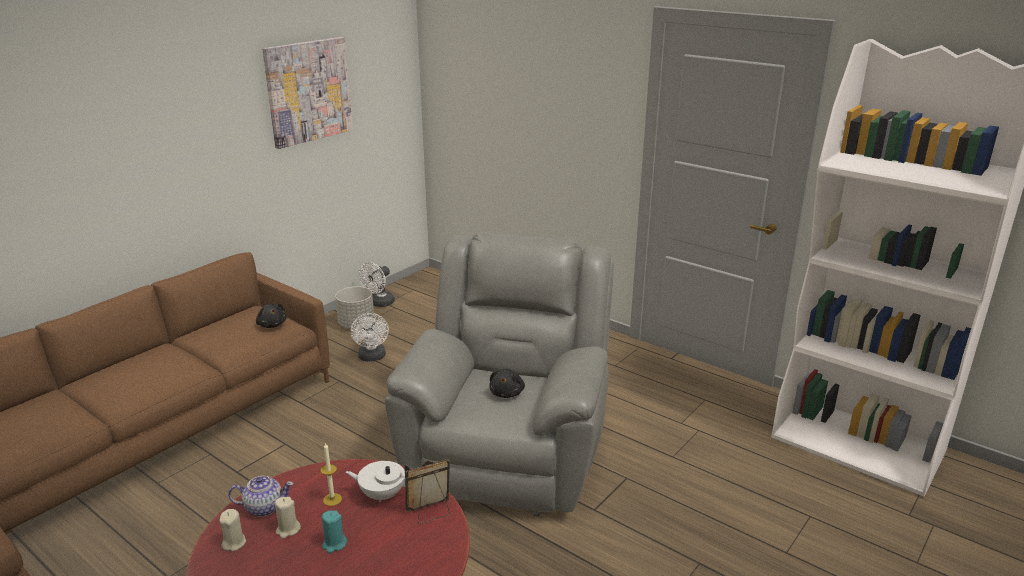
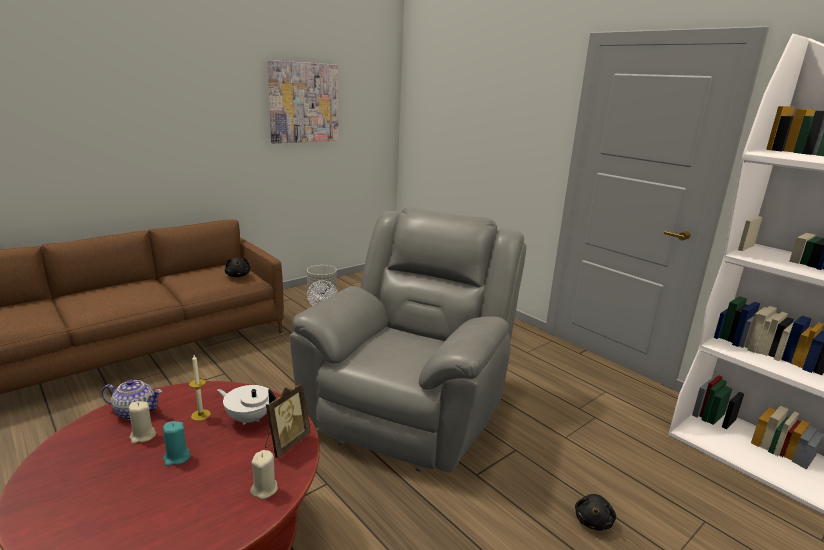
camera: 10 degrees right, 5 degrees down
beige candle [219,509,246,551] -> beige candle moved to [250,450,278,499]
white fan [359,262,395,307] -> none
picture frame [405,459,450,524] -> picture frame turned 135 degrees clockwise [265,382,311,458]
black plush toy [489,369,525,398] -> black plush toy moved to [575,494,616,531]

